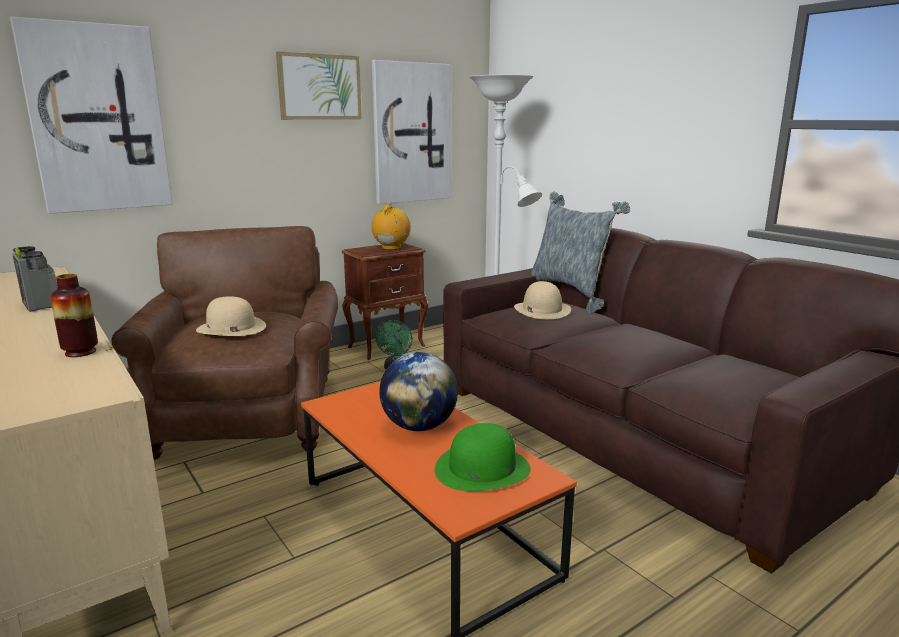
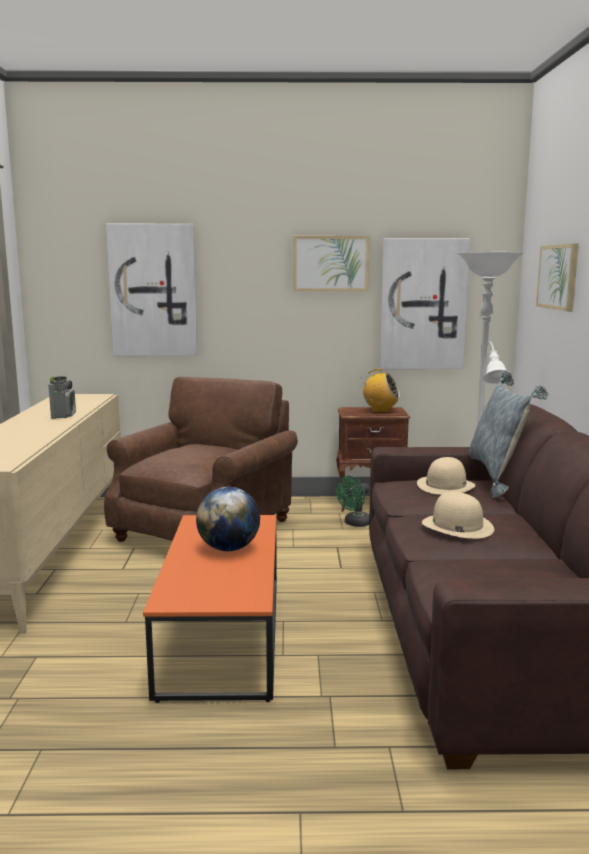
camera: 35 degrees right, 5 degrees down
vase [50,274,98,357] -> none
beige hat [196,296,266,336] -> beige hat moved to [422,492,494,539]
radio [371,203,411,250] -> radio turned 60 degrees clockwise [360,369,400,413]
green hat [434,423,531,491] -> none
none -> picture [536,243,579,311]

